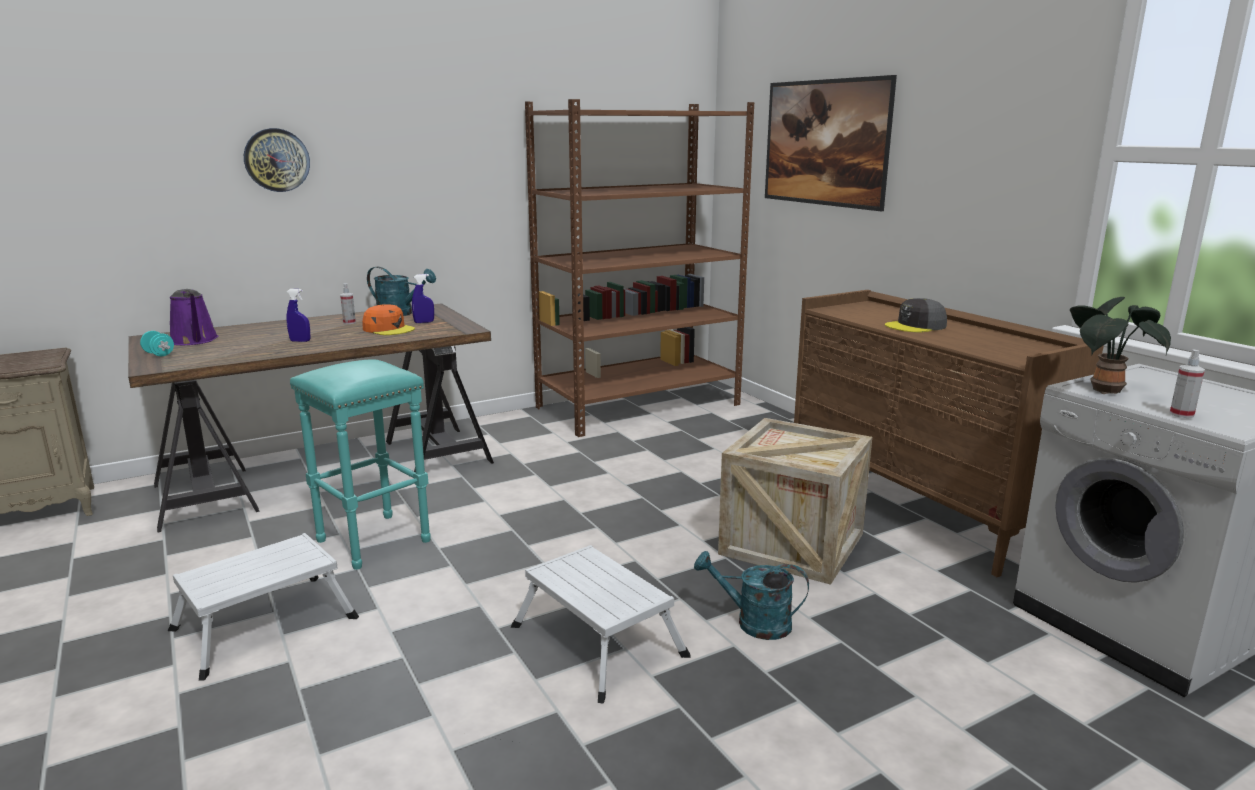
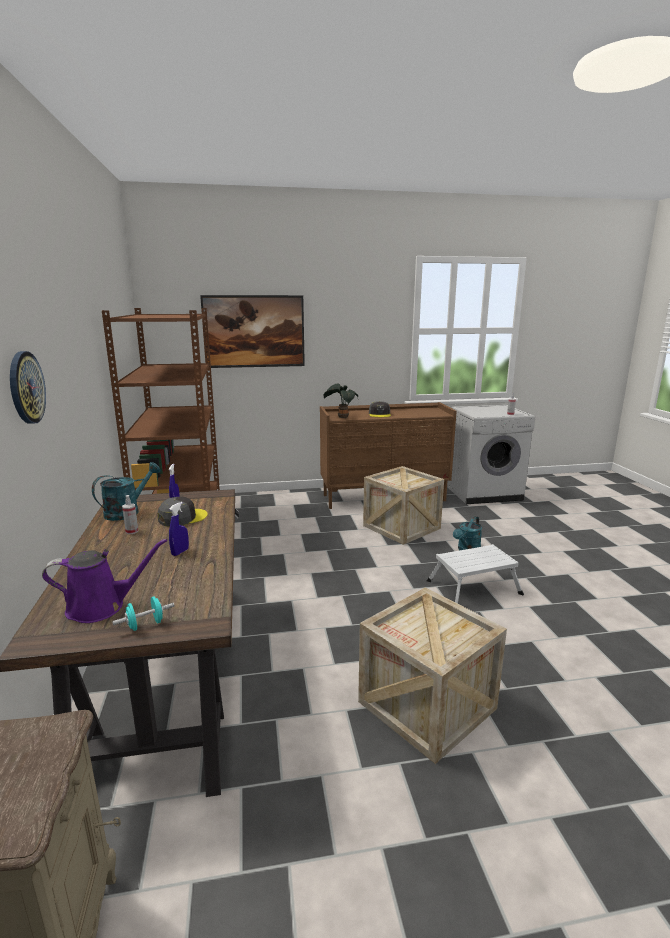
camera: 70 degrees left, 0 degrees up
white step ladder [168,533,359,680] -> crate [358,587,507,764]
turquoise stool [290,359,431,570] -> none
orange cap [362,304,415,335] -> grey cap [158,497,208,527]
potted plant [1070,297,1171,394] -> potted plant moved to [323,383,358,418]

